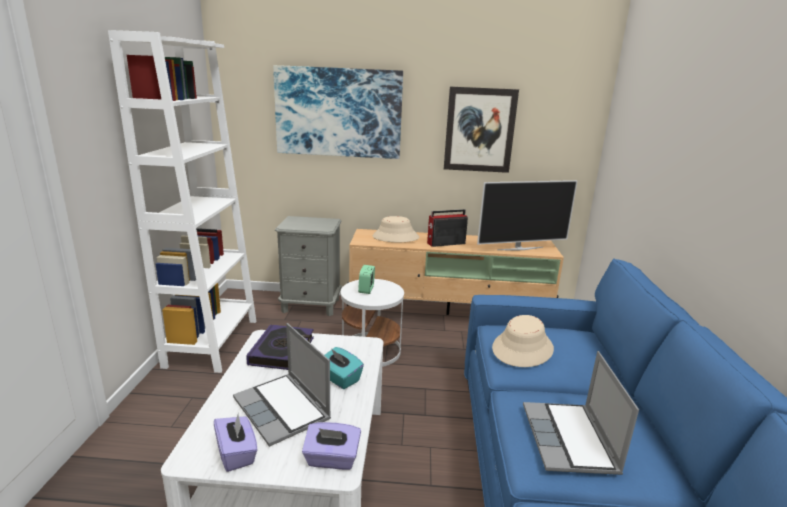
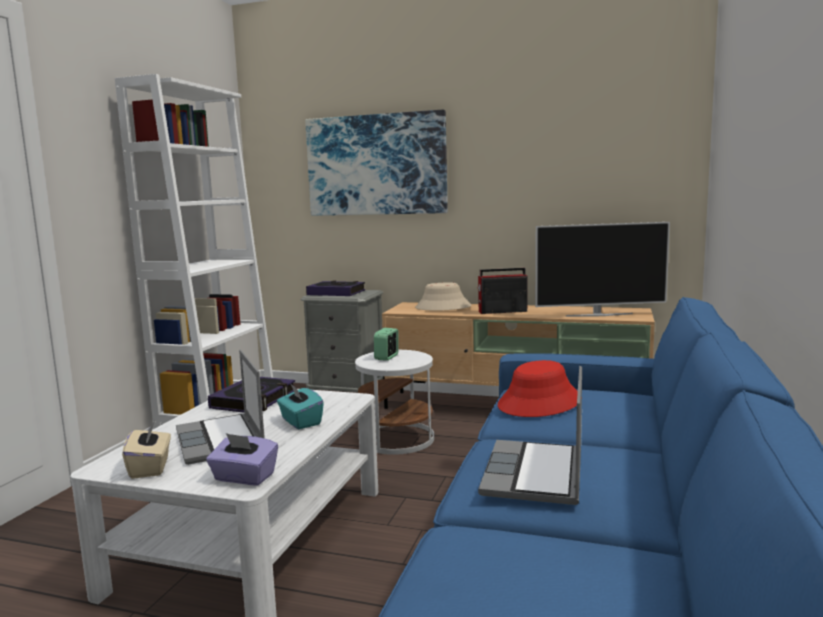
camera: 15 degrees right, 10 degrees down
purple tissue box [214,412,258,472] -> beige tissue box [122,421,171,479]
picture [444,87,519,173] -> none
beige hat [492,315,554,367] -> red hat [498,360,578,417]
none -> book [306,281,365,296]

